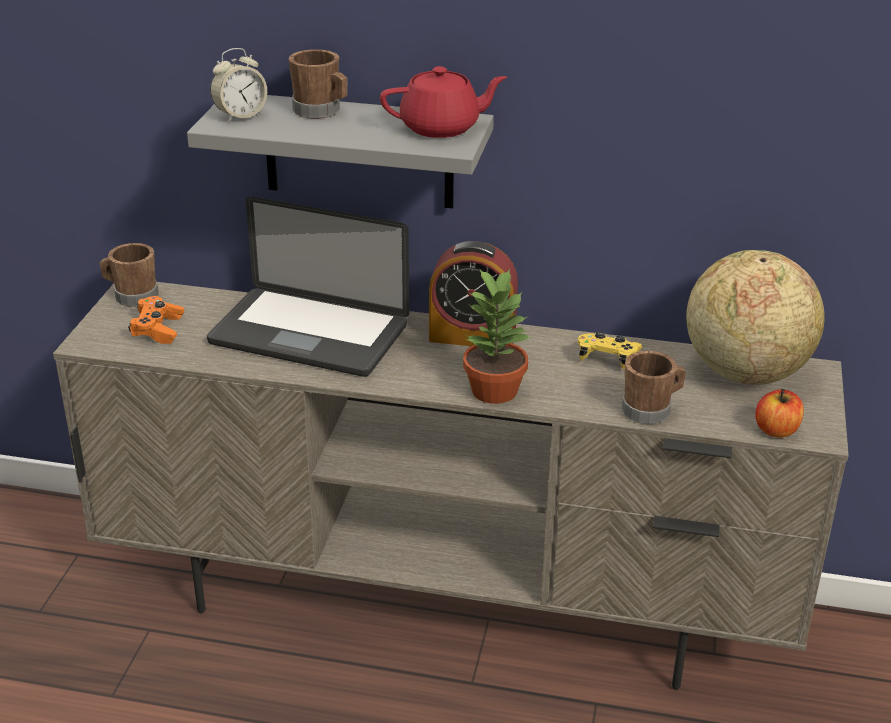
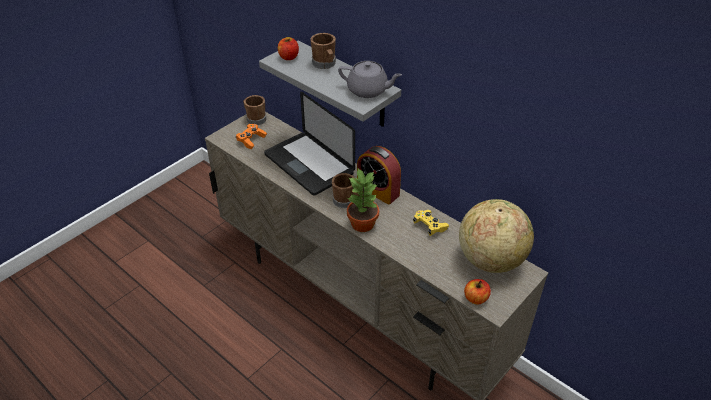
camera: 30 degrees right, 10 degrees up
alarm clock [210,48,267,122] -> apple [278,37,299,60]
red teapot [380,66,507,138] -> grey teapot [338,61,402,98]
brown mug [622,351,686,424] -> brown mug moved to [332,173,359,208]

